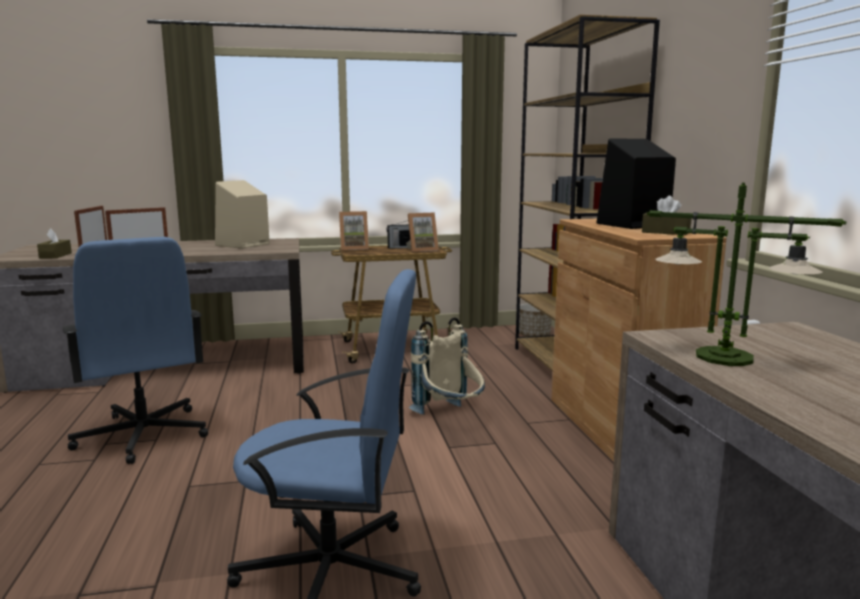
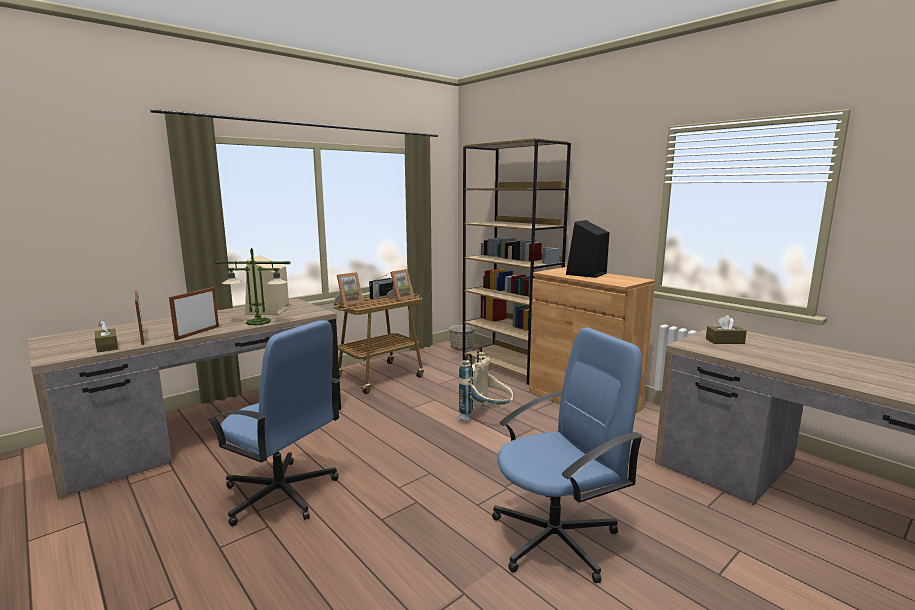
camera: 30 degrees left, 0 degrees up
brown tissue box [642,196,691,235] -> brown tissue box moved to [706,315,747,344]
table lamp [647,183,846,366] -> table lamp moved to [215,248,291,325]

